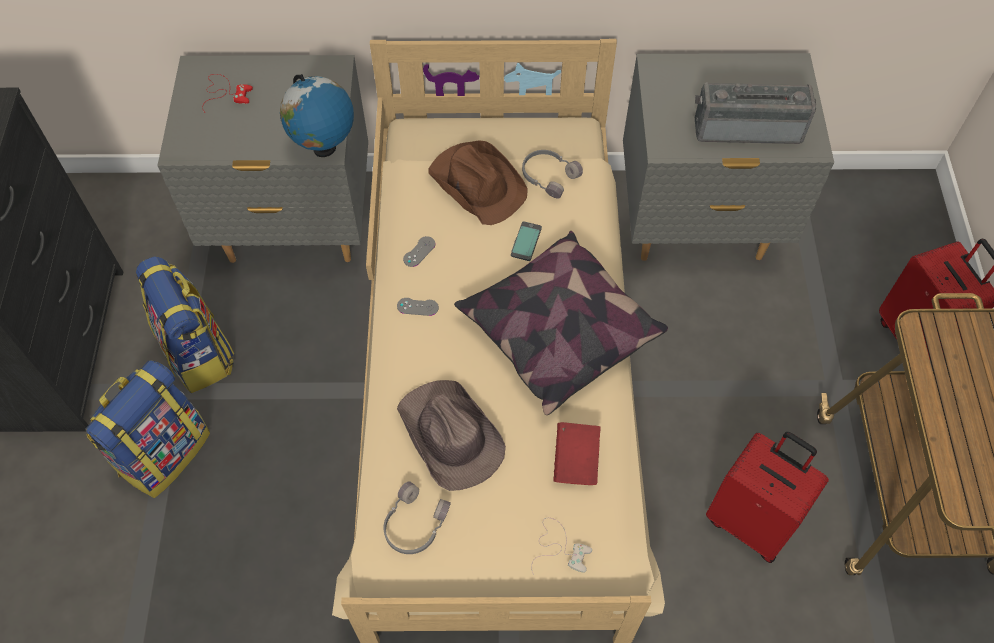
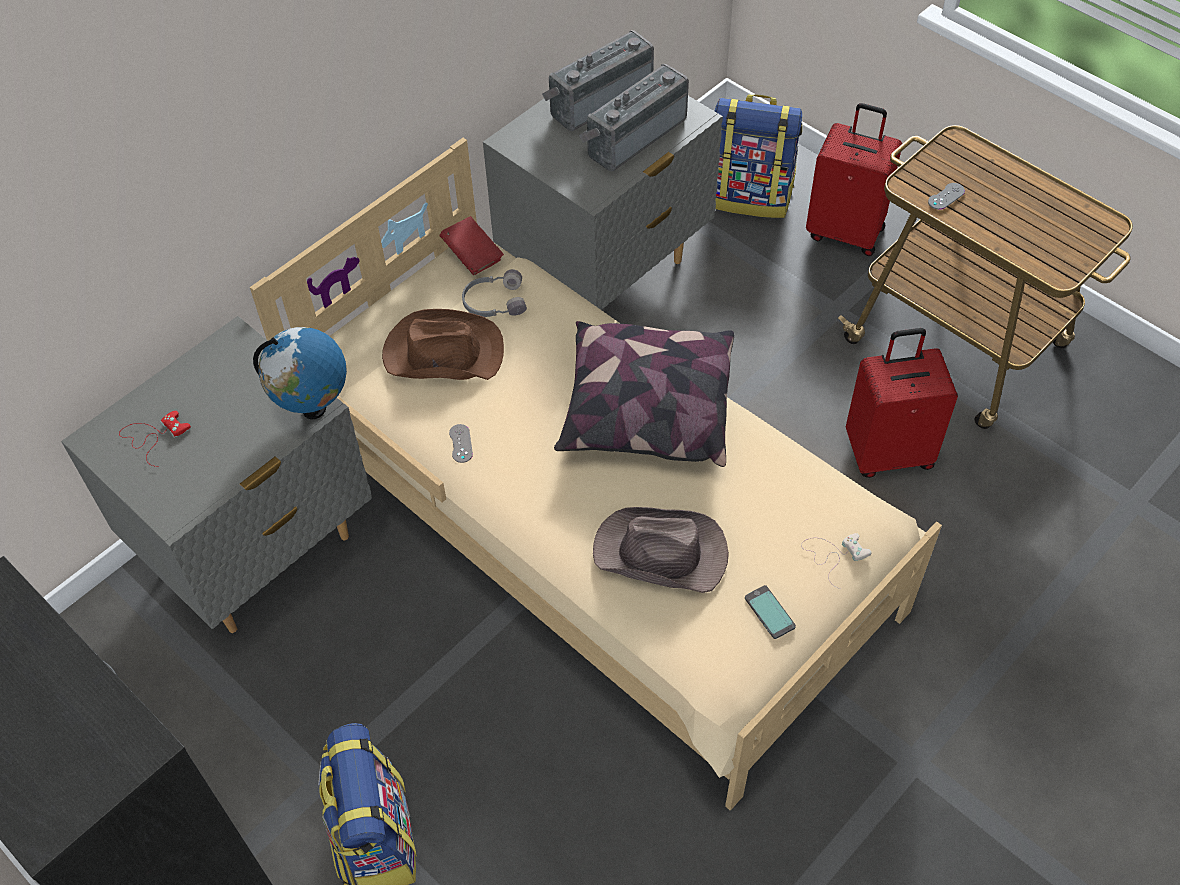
camera: 45 degrees left, 5 degrees down
backpack [136,256,234,393] -> backpack moved to [715,94,802,218]
grey headphones [384,481,451,554] -> none
grey game controller [397,298,439,316] -> grey game controller moved to [928,183,965,210]
phone [511,221,542,261] -> phone moved to [745,585,796,639]
red book [553,422,600,485] -> red book moved to [440,216,504,275]
none -> radio [542,30,654,131]

